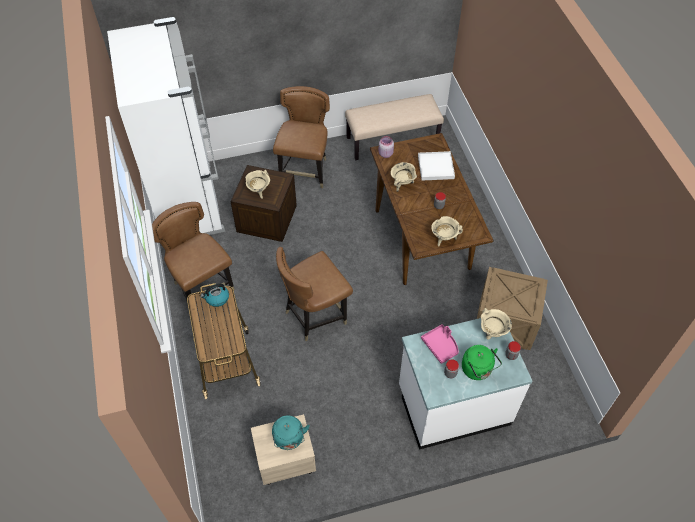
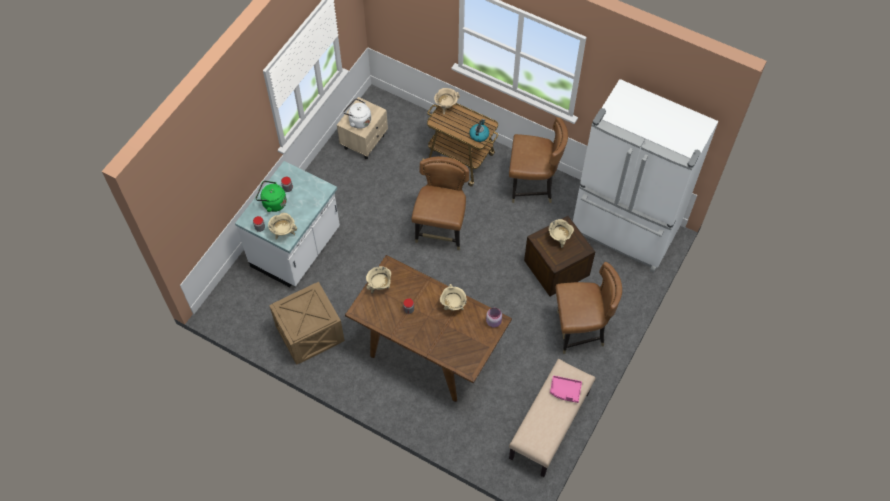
camera: 135 degrees right, 5 degrees up
turquoise kettle [272,415,310,450] -> white kettle [343,98,371,129]
brown chair [273,86,330,188] -> brown chair turned 60 degrees counterclockwise [556,262,622,354]
white tray [418,151,455,181] -> none
pink tray [421,324,459,364] -> pink tray moved to [550,376,582,403]
none -> beige cooking pot [434,88,460,114]

